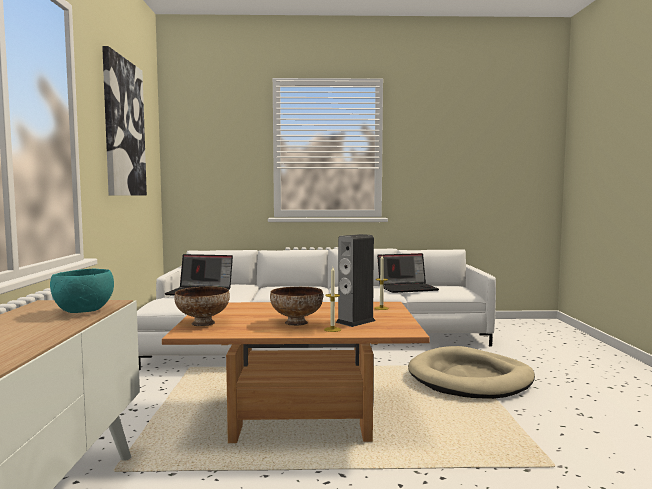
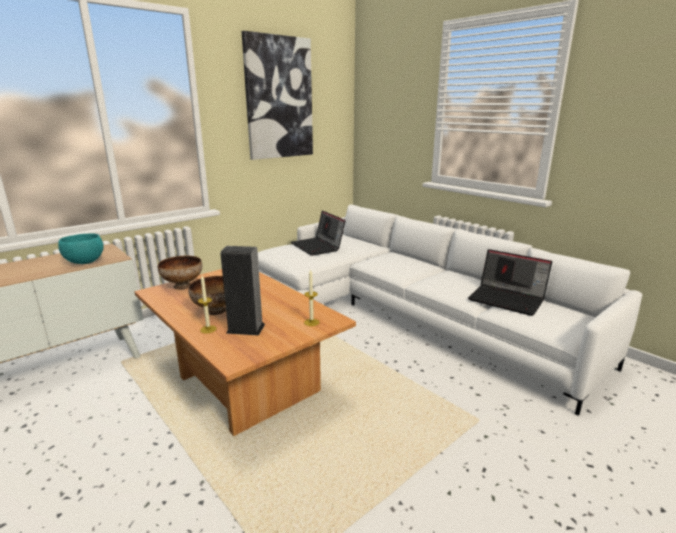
camera: 50 degrees right, 15 degrees up
beige dog bed [408,346,535,399] -> none

